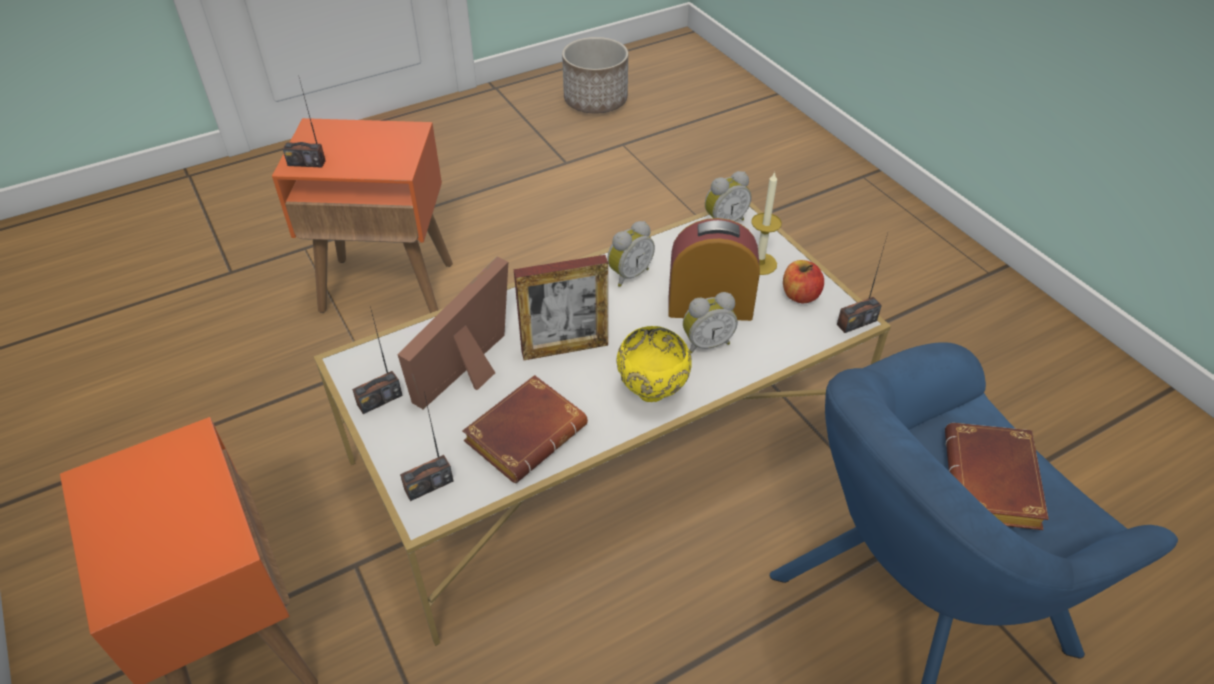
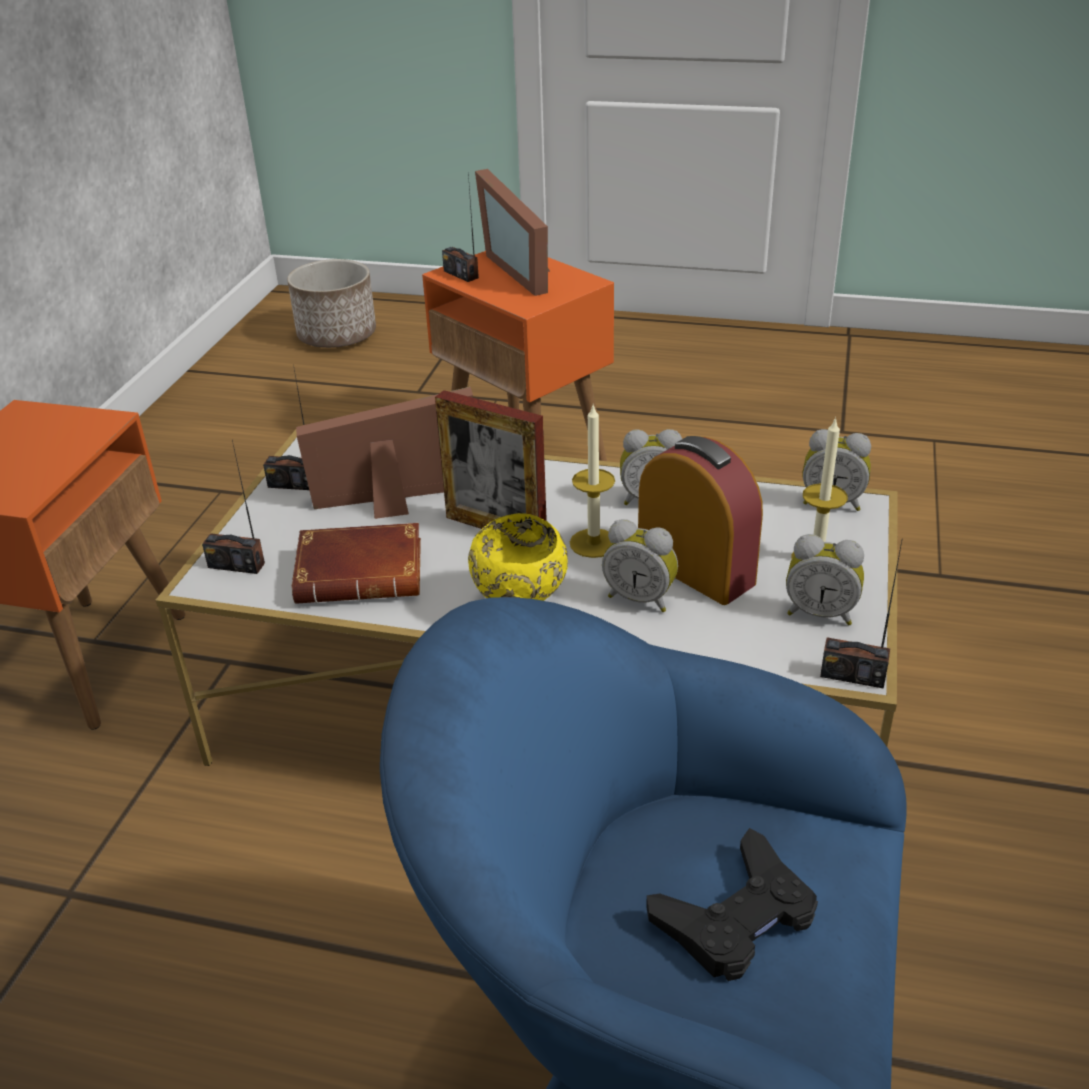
camera: 45 degrees right, 10 degrees down
planter [562,37,628,113] -> planter moved to [287,259,376,348]
apple [783,260,824,303] -> alarm clock [786,534,864,625]
brown book [945,423,1049,530] -> black game controller [646,828,818,981]
none -> picture frame [475,169,550,296]
none -> candle [570,406,615,558]

